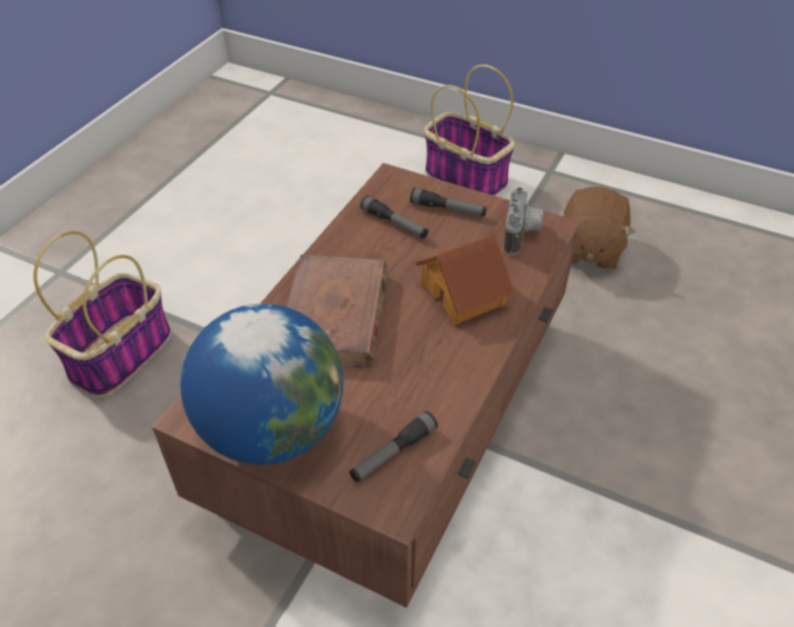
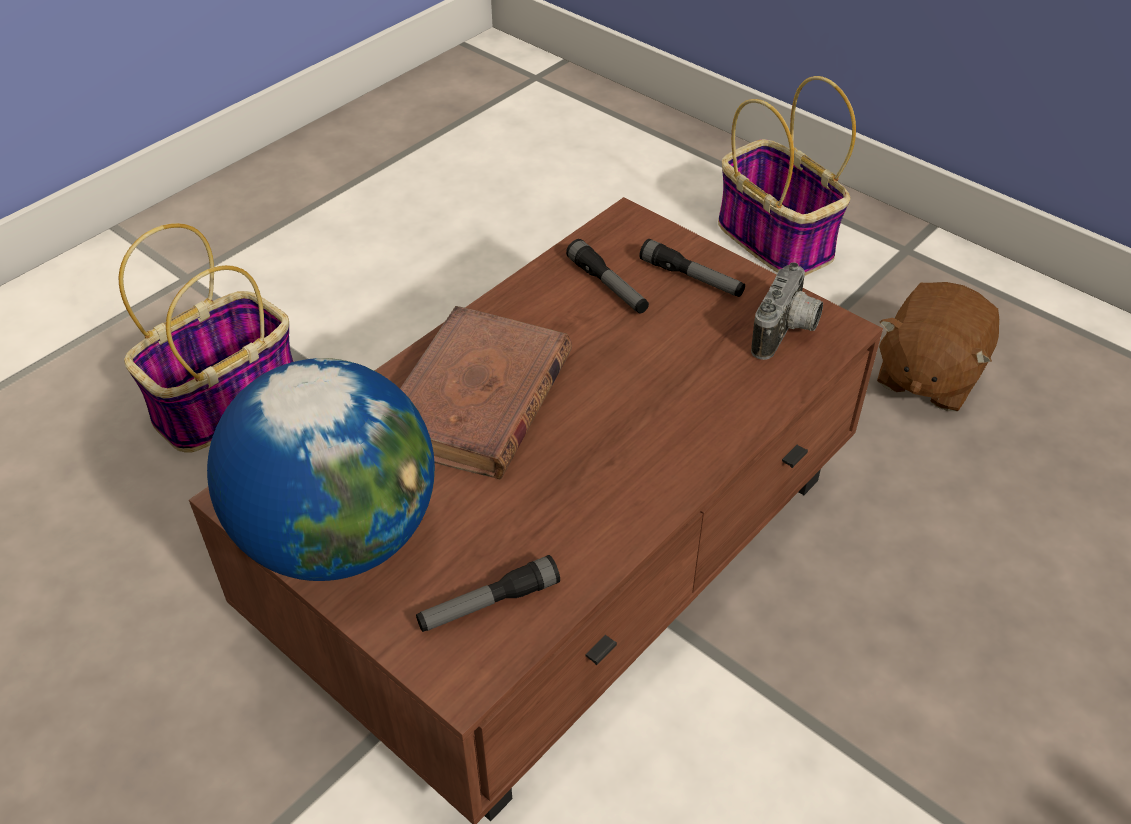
camera: 15 degrees right, 0 degrees up
toy house [416,235,515,325] -> none

